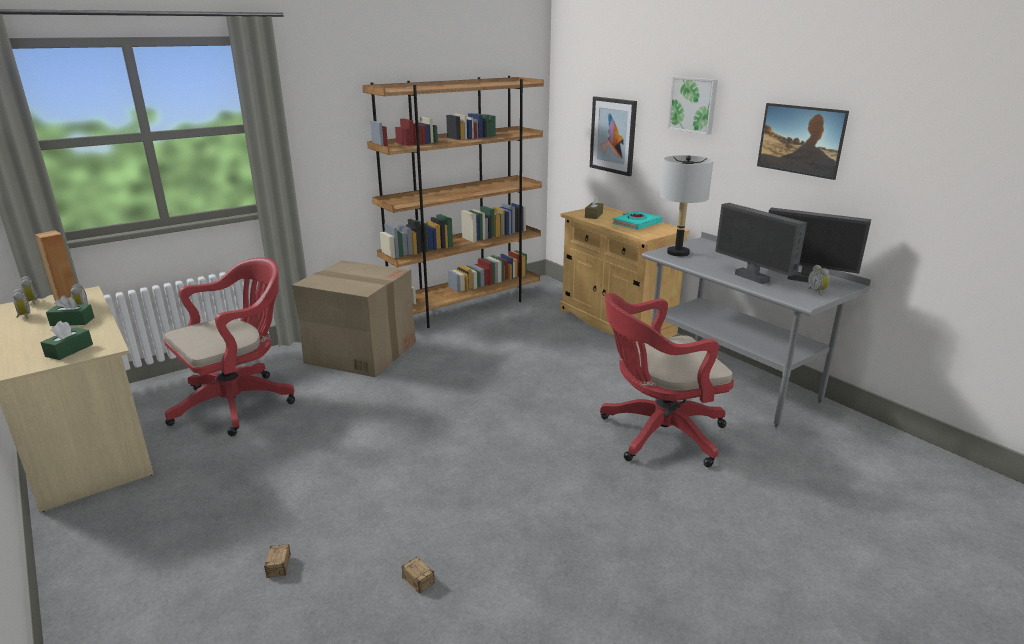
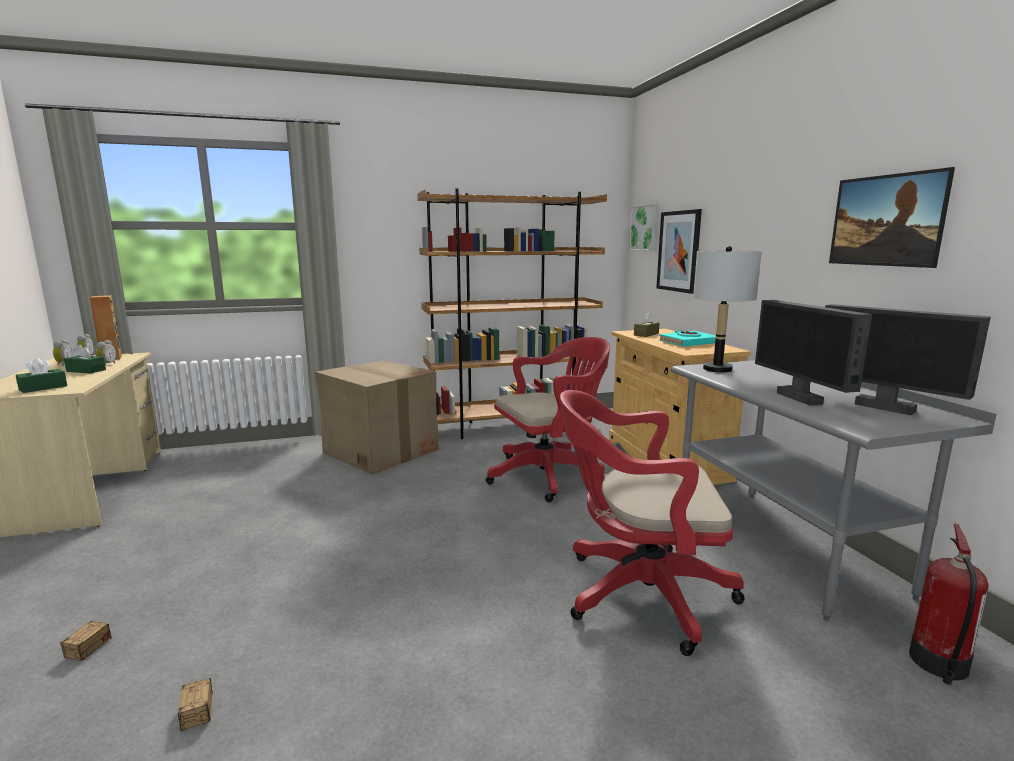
camera: 20 degrees right, 10 degrees down
red office chair [164,258,295,436] -> red office chair moved to [486,337,610,503]
picture [668,77,718,135] -> picture moved to [629,203,659,251]
alarm clock [808,265,829,295] -> none
none -> fire extinguisher [909,524,989,685]

